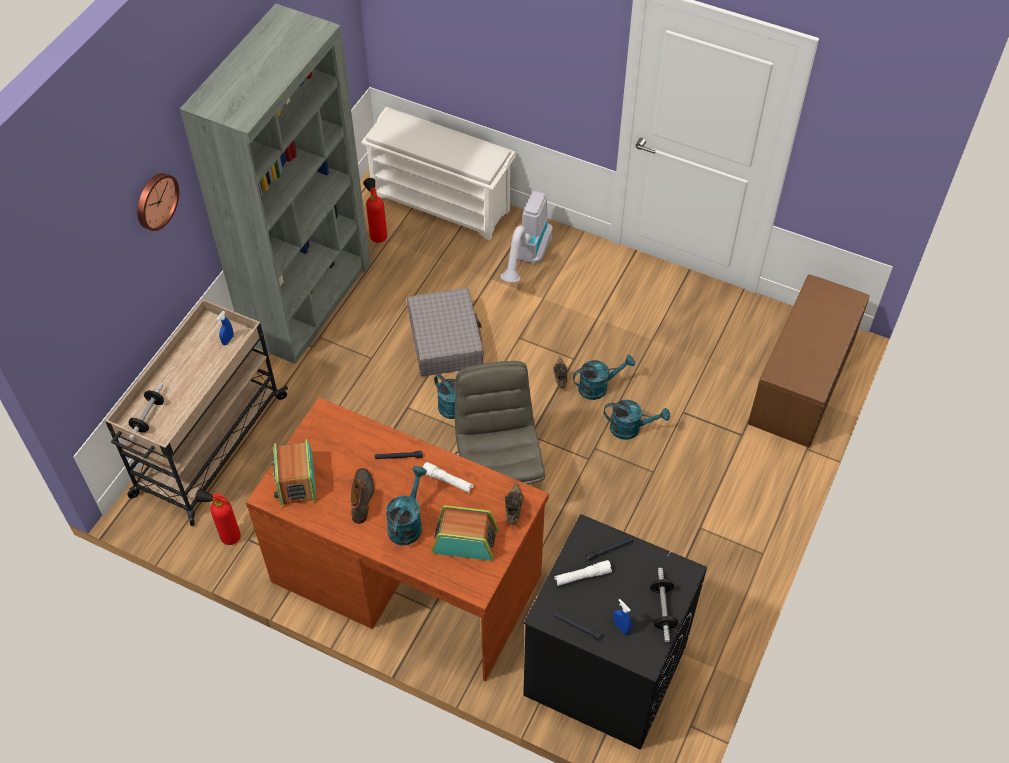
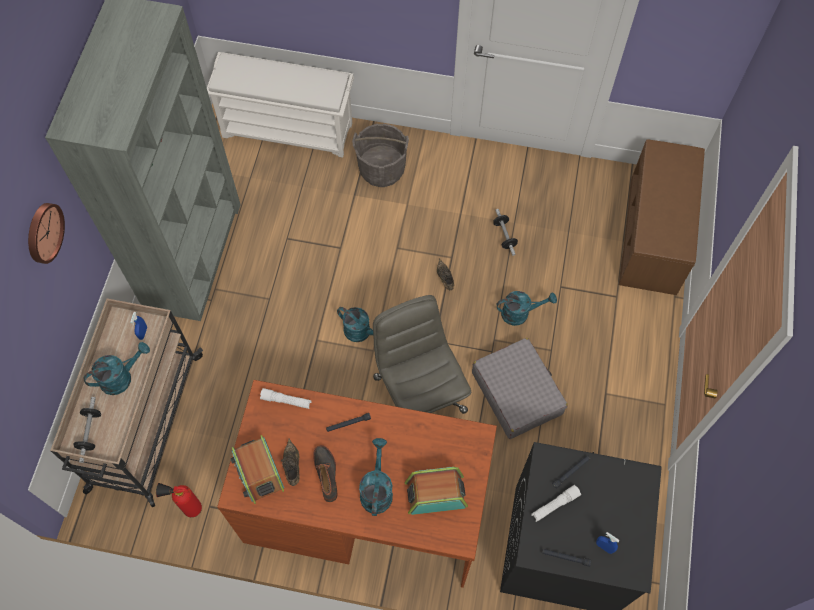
camera: 15 degrees left, 10 degrees up
fire extinguisher [363,178,387,243] -> none
grey suitcase [407,288,484,376] -> grey suitcase moved to [472,338,568,439]
white flashlight [423,462,474,493] -> white flashlight moved to [260,388,311,409]
vacuum cleaner [500,191,553,283] -> grey bucket [352,123,409,187]
brown shoe [504,481,523,525] -> brown shoe moved to [281,438,300,486]
turquoise watering can [573,355,635,400] -> turquoise watering can moved to [83,342,150,395]
dumbbell [650,568,678,642] -> dumbbell moved to [493,209,518,256]

